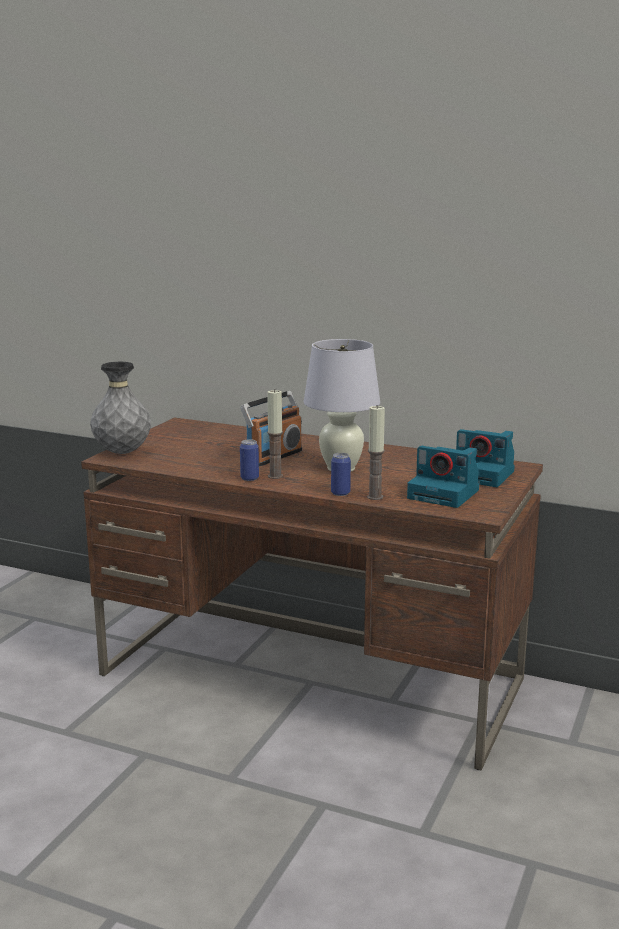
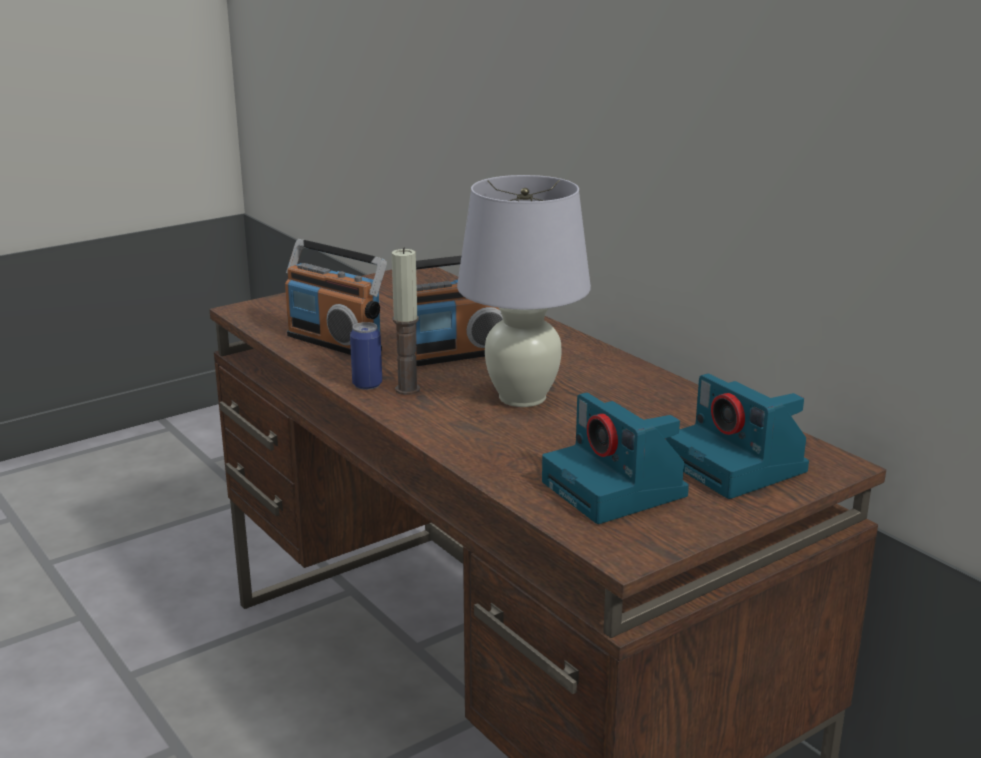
camera: 30 degrees right, 5 degrees up
grey vase [90,362,151,454] -> none
can [331,453,351,496] -> none
candle [367,406,385,500] -> none
none -> radio [285,239,387,355]

